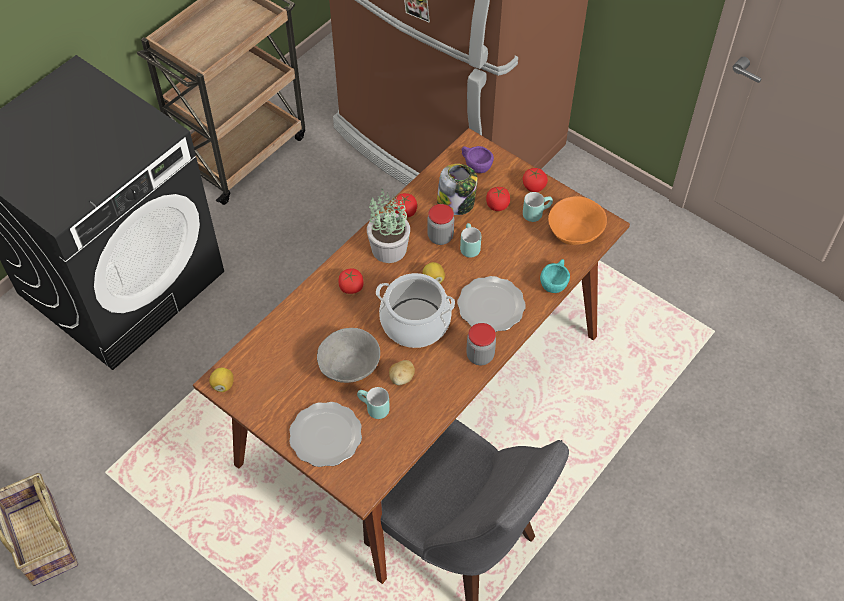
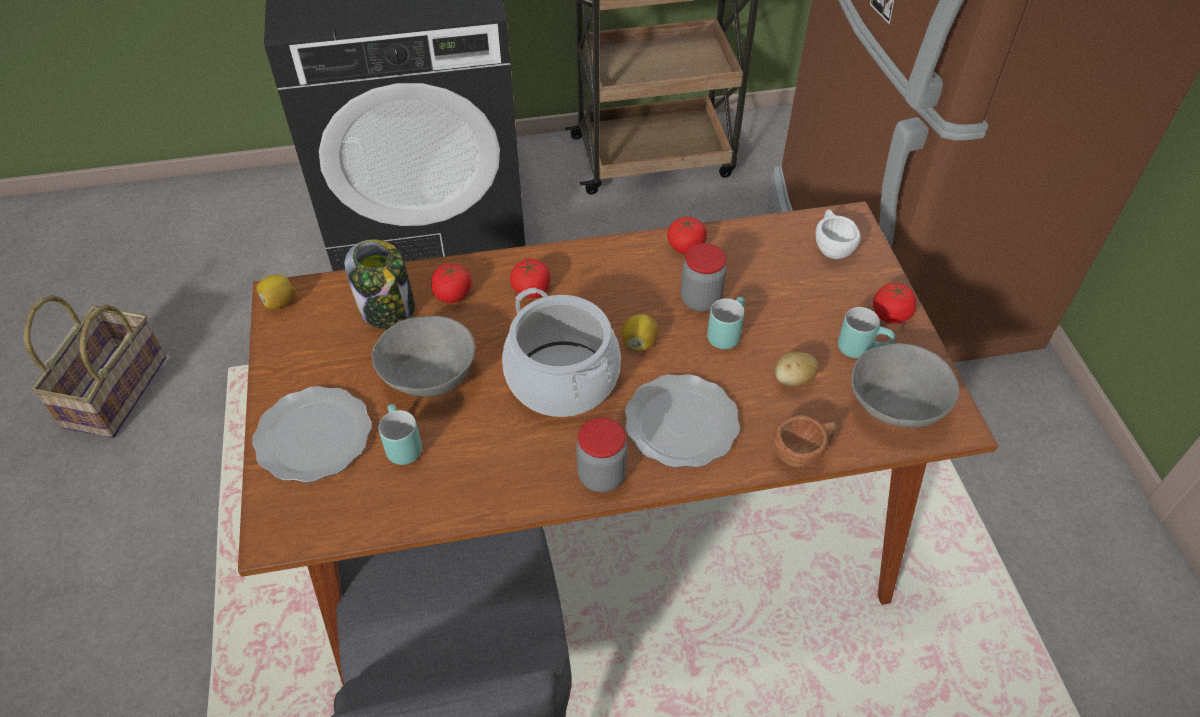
camera: 40 degrees right, 5 degrees down
potted plant [367,189,410,263] -> none
potato [389,360,415,385] -> potato moved to [774,352,818,386]
jar [437,164,478,215] -> jar moved to [345,240,415,329]
purple cup [462,146,494,173] -> white cup [816,209,861,259]
tomato [486,187,510,211] -> tomato moved to [431,263,472,303]
turquoise cup [540,259,570,293] -> brown cup [773,415,837,467]
orange bowl [548,196,607,245] -> grey bowl [851,343,959,427]

